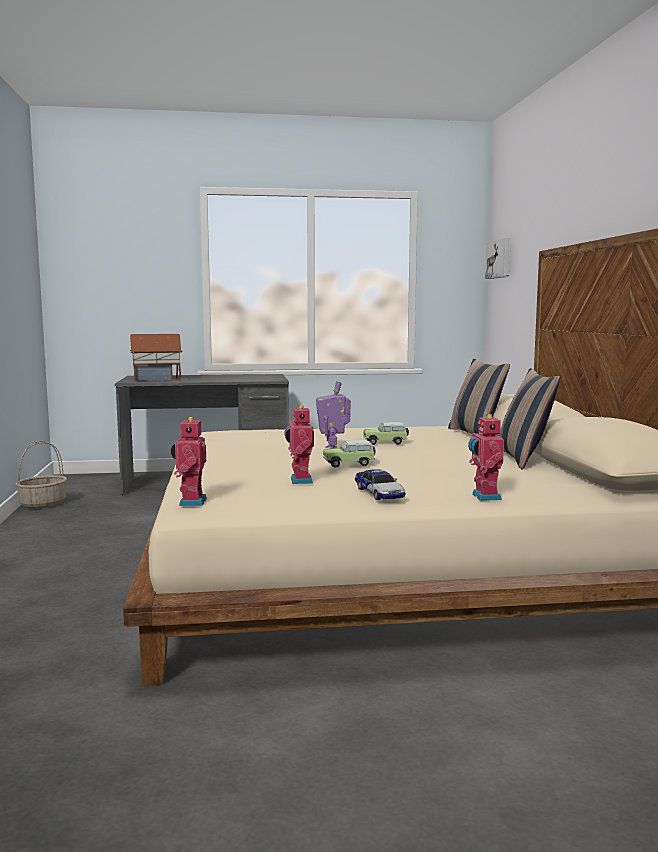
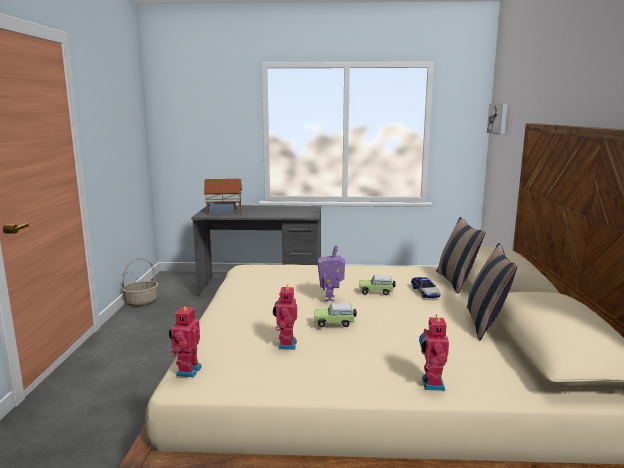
camera: 10 degrees right, 5 degrees up
toy car [355,470,406,500] -> toy car moved to [411,277,440,298]

